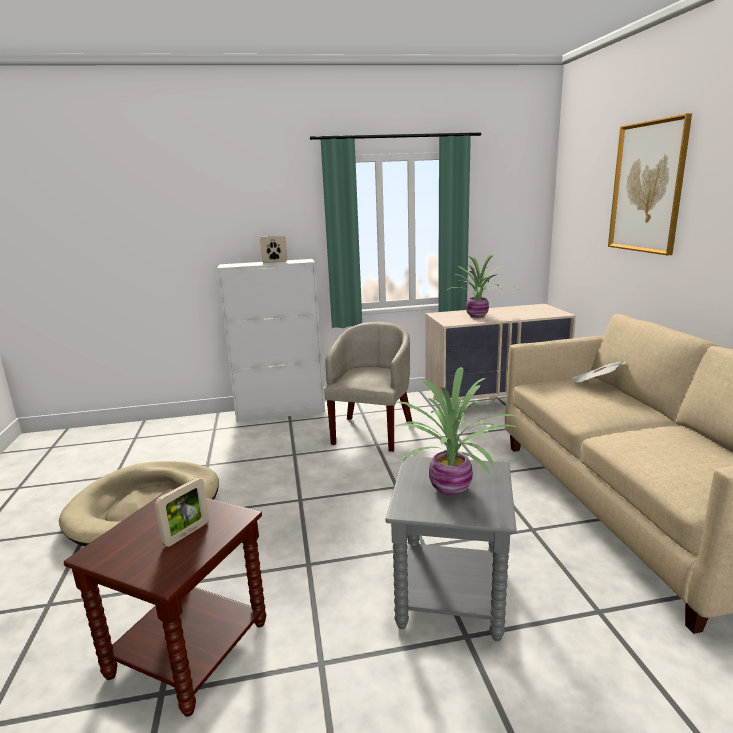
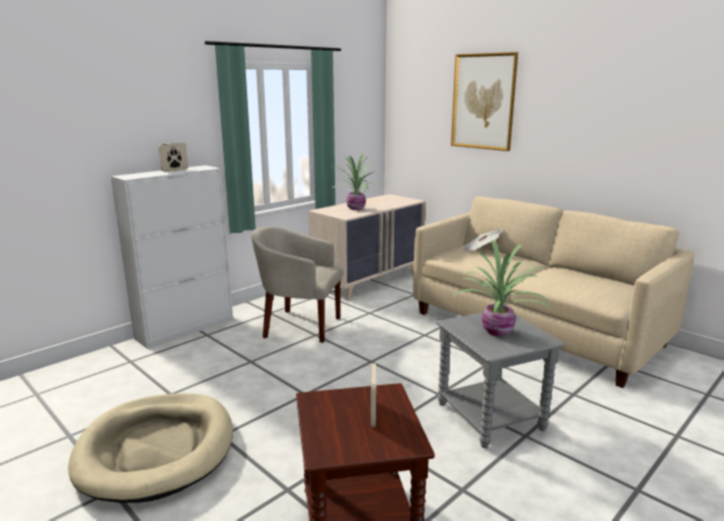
camera: 35 degrees left, 0 degrees up
beige armchair [325,322,412,452] -> beige armchair turned 60 degrees counterclockwise [251,226,343,343]

